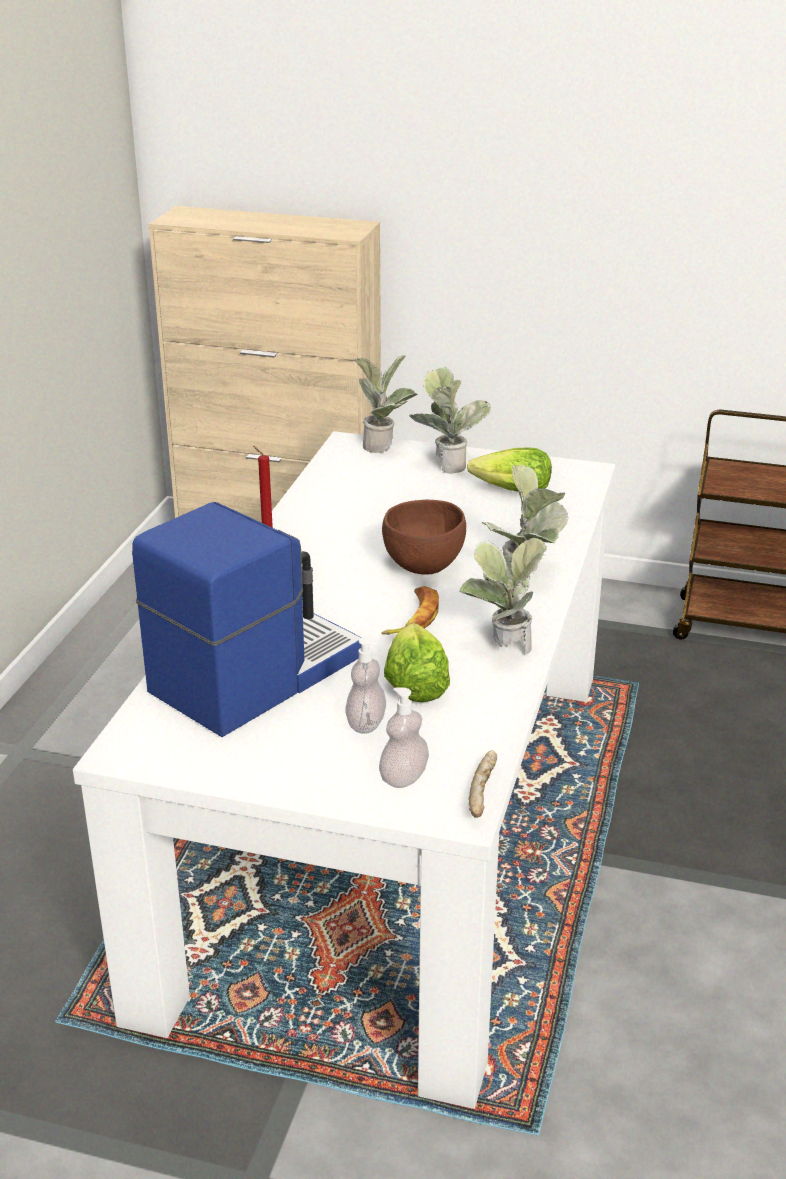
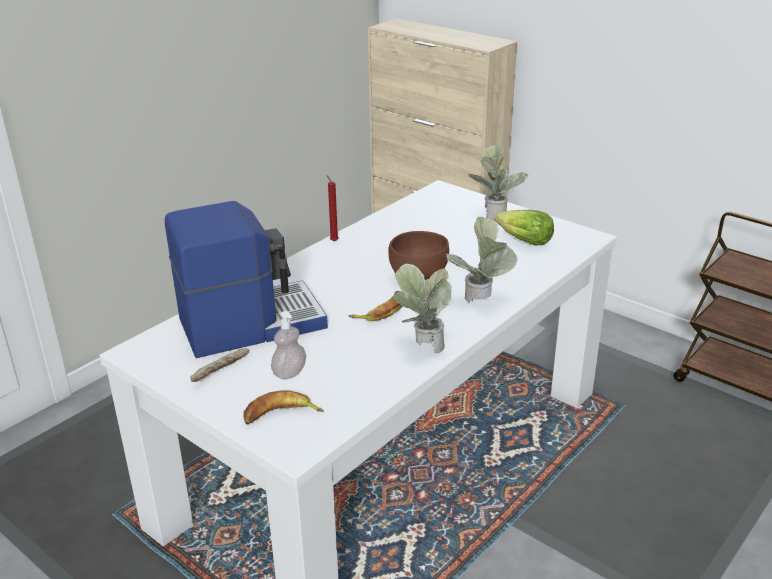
camera: 25 degrees right, 0 degrees up
potted plant [354,355,417,453] -> none
soap dispenser [379,687,429,788] -> banana [243,390,324,425]
lettuce [384,623,450,702] -> none
bread [468,750,497,818] -> bread moved to [190,348,249,382]

